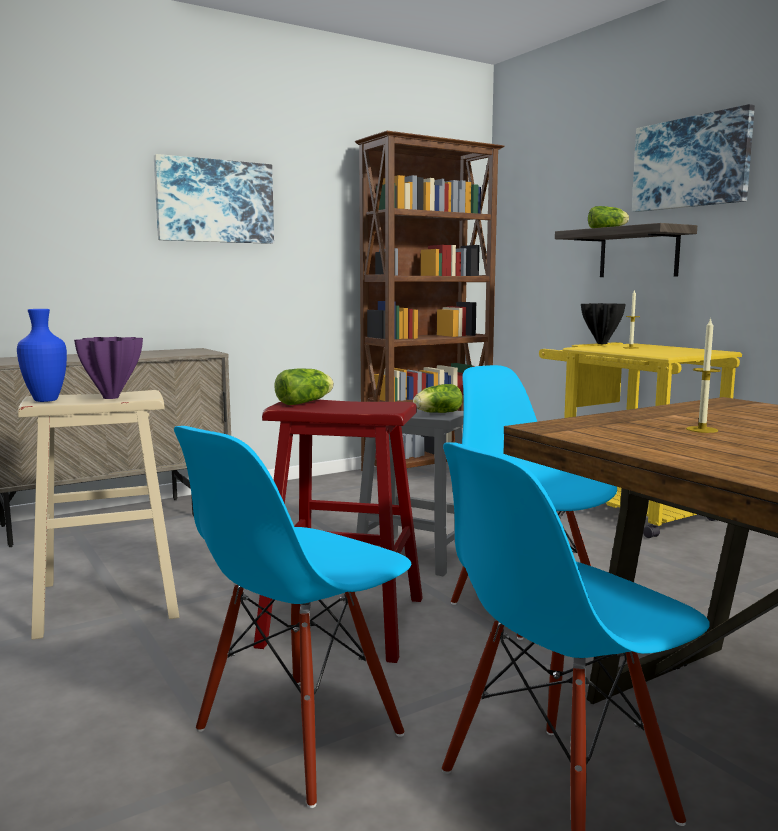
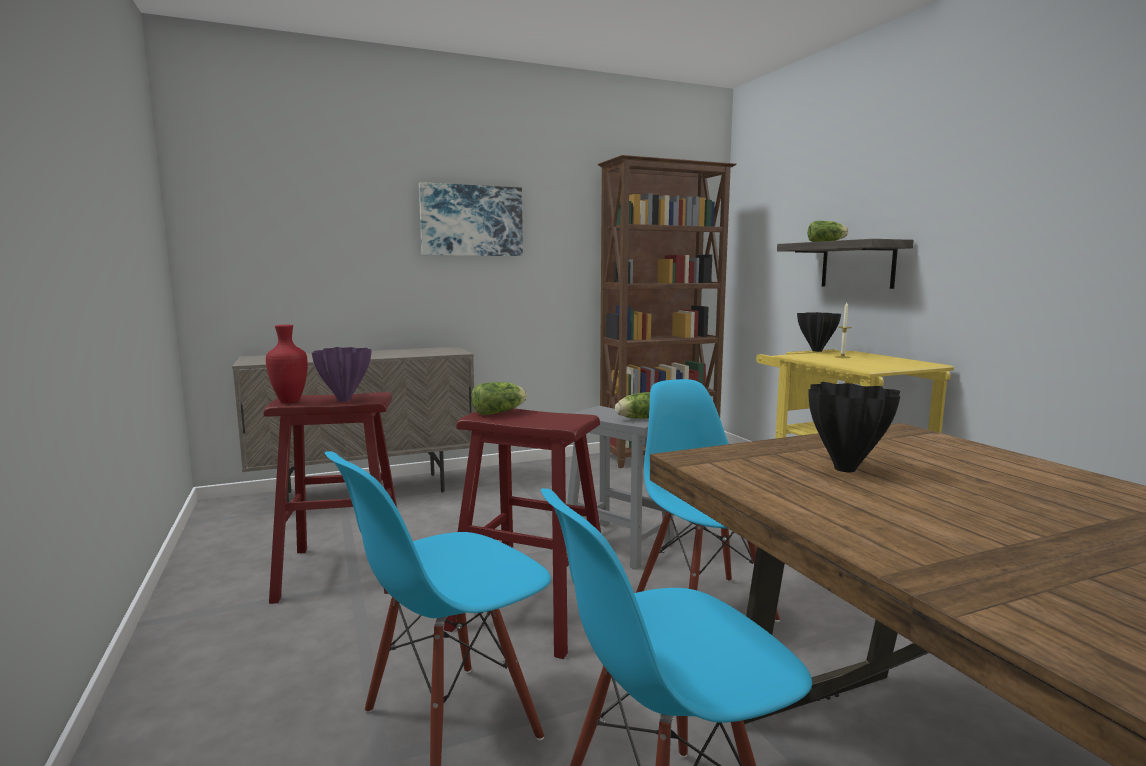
camera: 10 degrees right, 0 degrees up
blue vase [17,309,67,402] -> red vase [266,325,308,403]
beige stool [18,390,179,640] -> red stool [263,392,397,604]
picture [632,104,755,212] -> none
candle [686,317,721,433] -> black vase [808,382,900,472]

